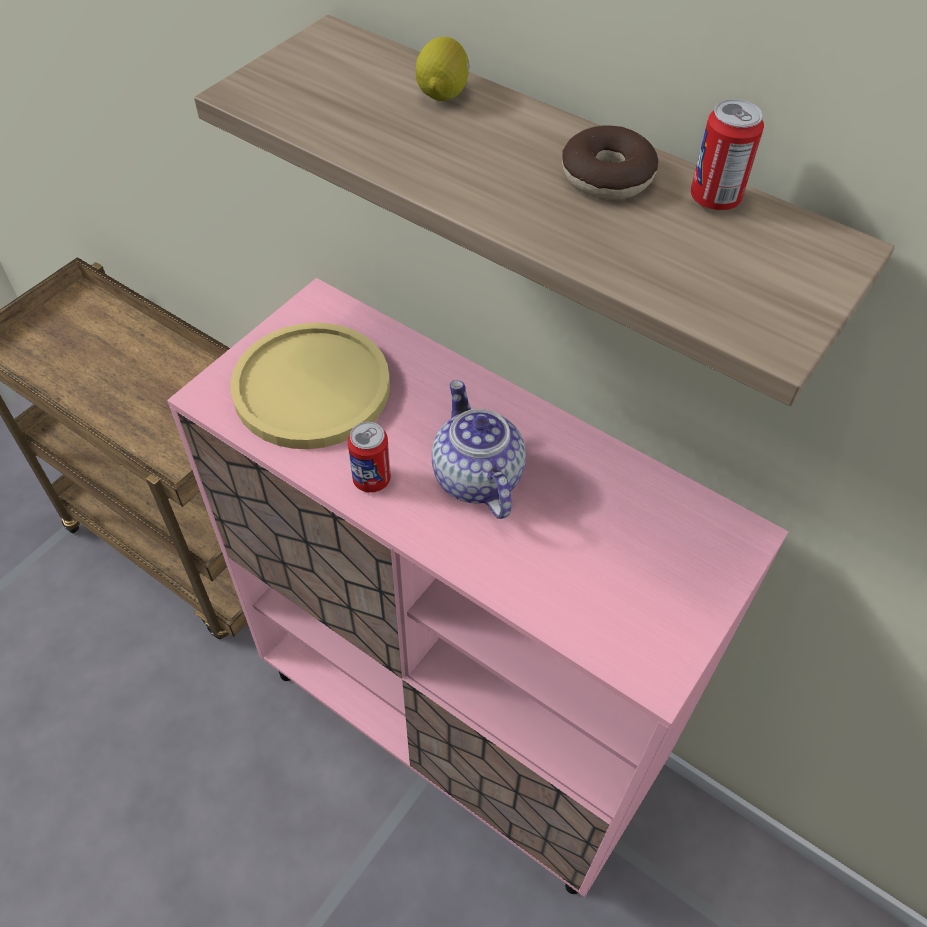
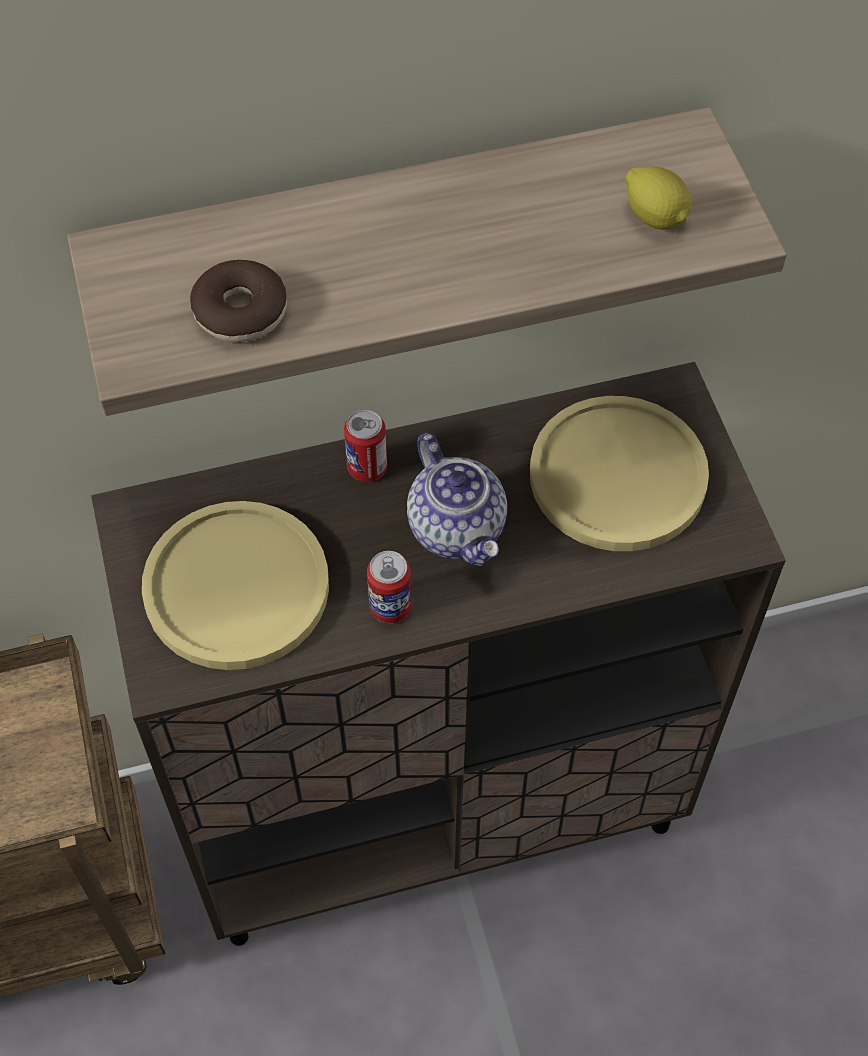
camera: 50 degrees left, 5 degrees up
pink cabinet [167,278,789,897] -> brown cabinet [91,362,786,946]
lemon [416,37,469,101] -> lemon moved to [626,167,692,230]
teapot [432,380,526,519] -> teapot turned 135 degrees counterclockwise [407,433,507,566]
donut [562,125,658,200] -> donut moved to [190,260,287,342]
can [690,99,764,210] -> can moved to [344,410,387,481]
none -> yellow plate [530,396,709,551]

